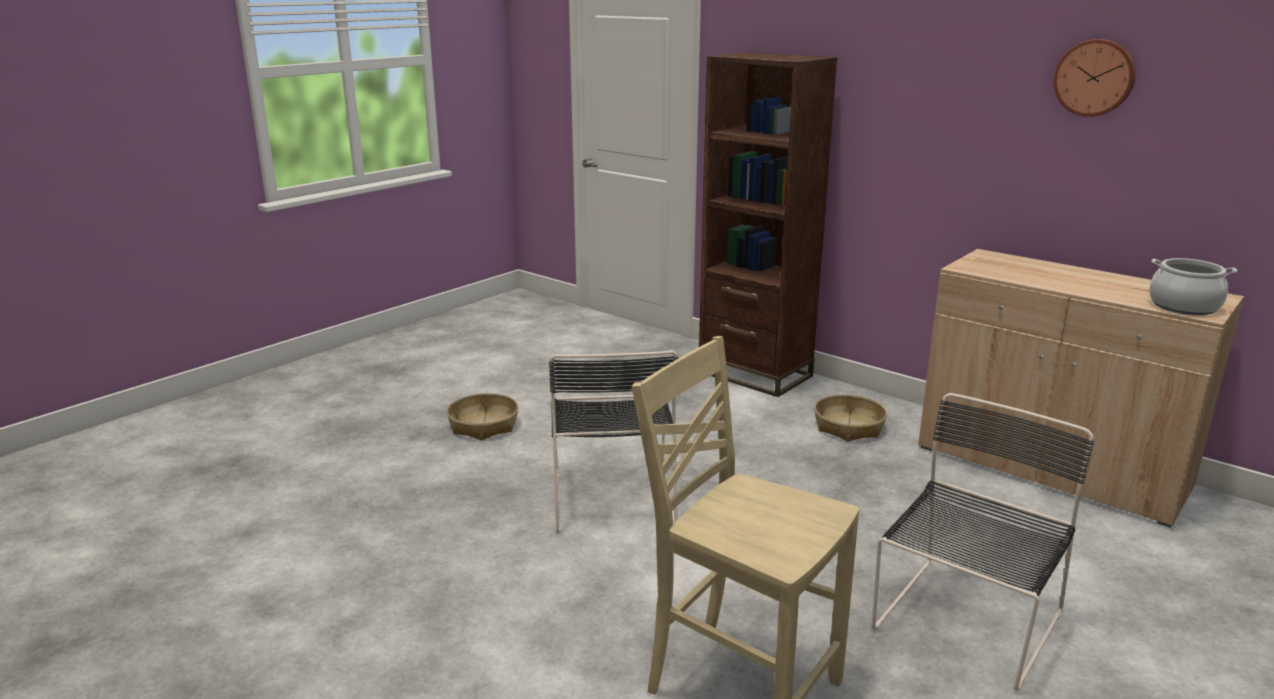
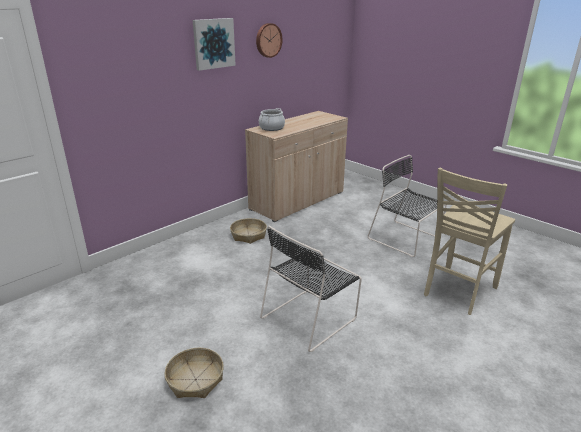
camera: 85 degrees left, 5 degrees up
black chair [549,350,678,533] -> black chair turned 135 degrees clockwise [260,225,362,352]
brown bookcase [699,52,838,397] -> none
cooking pot [1149,258,1237,315] -> cooking pot moved to [259,108,285,131]
none -> picture [193,18,236,71]

